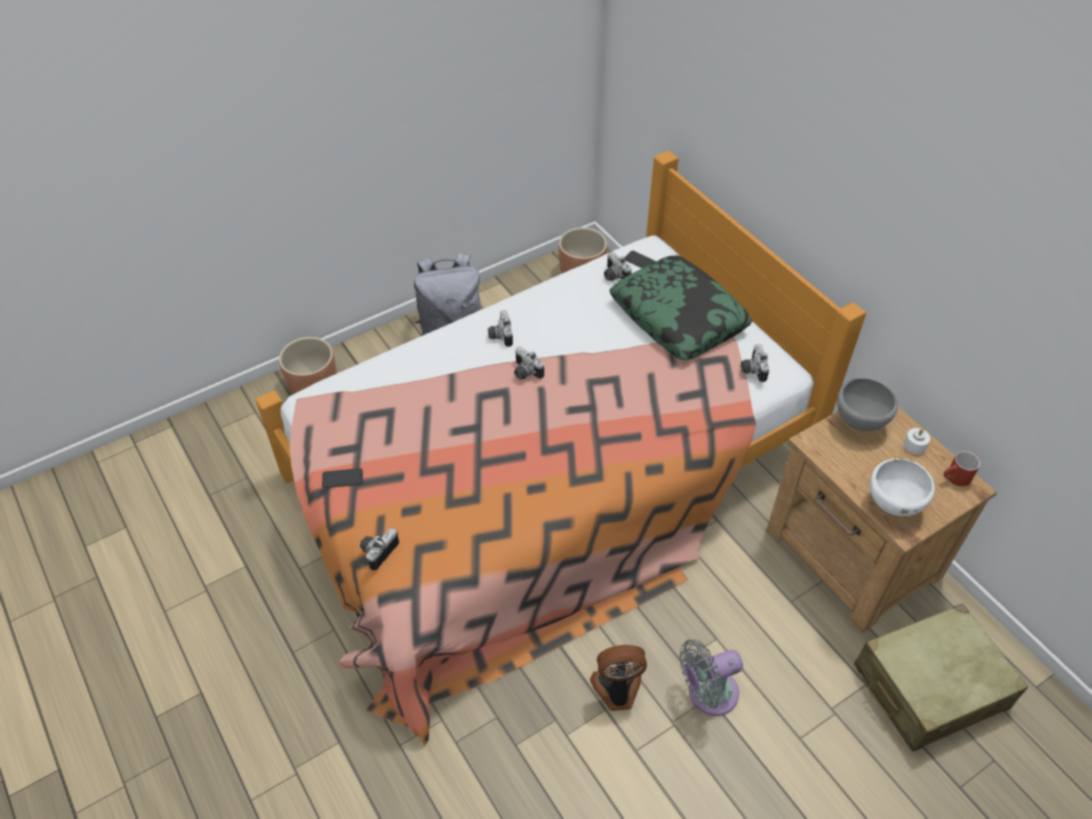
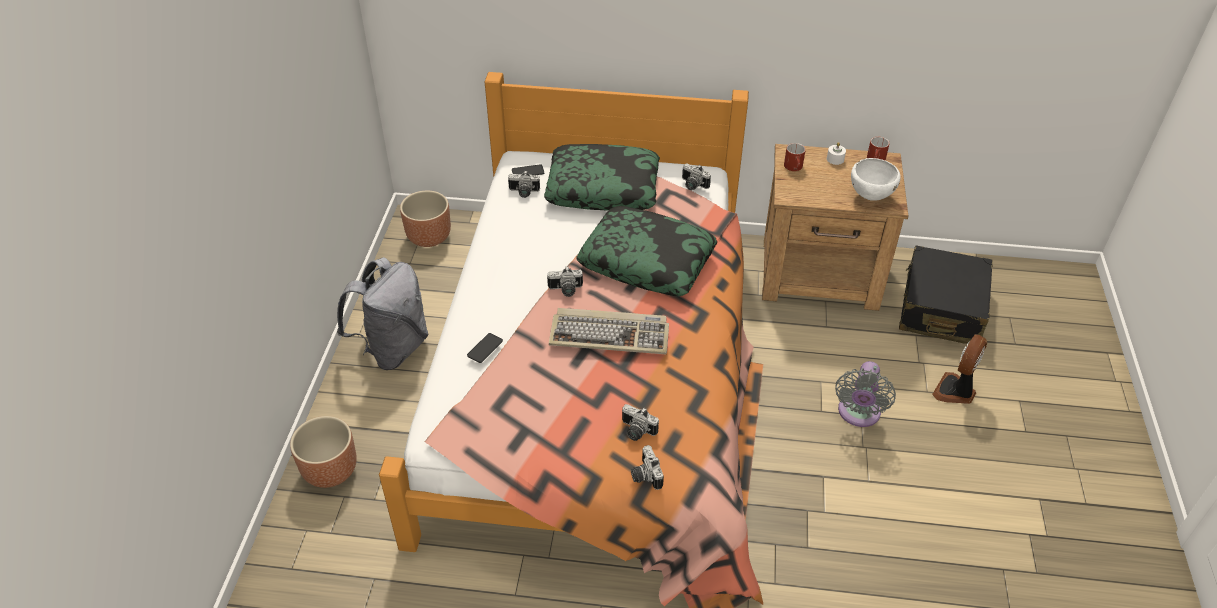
camera: 50 degrees left, 5 degrees down
phone [322,468,363,488] -> phone moved to [467,333,503,363]
camera [488,310,513,347] -> camera moved to [622,404,659,441]
fan [590,645,647,711] -> fan moved to [932,334,987,404]
grey bowl [837,378,898,431] -> red mug [784,143,806,171]
beige suitcase [854,603,1028,752] -> black suitcase [899,245,993,344]
none -> keyboard [549,308,669,354]
none -> pillow [576,206,717,296]

